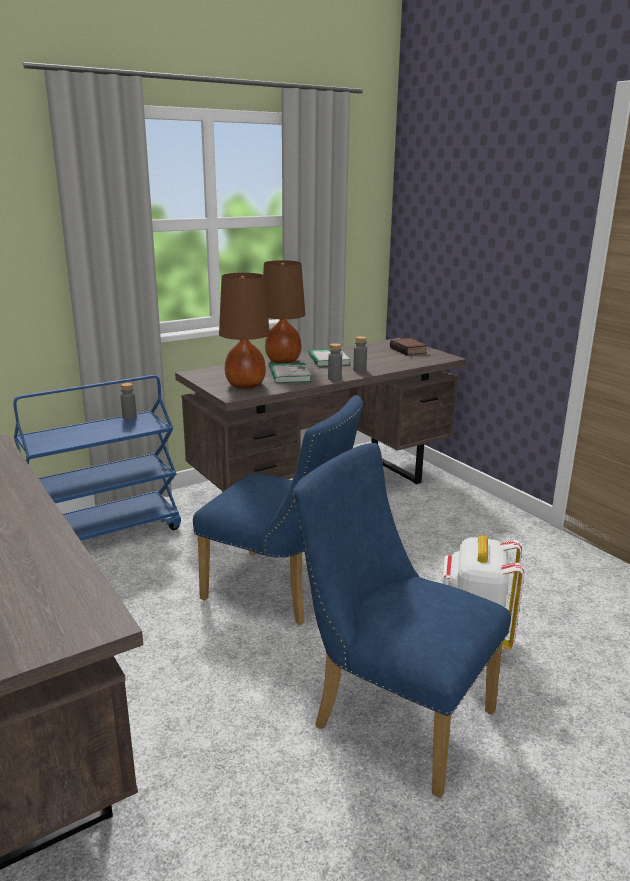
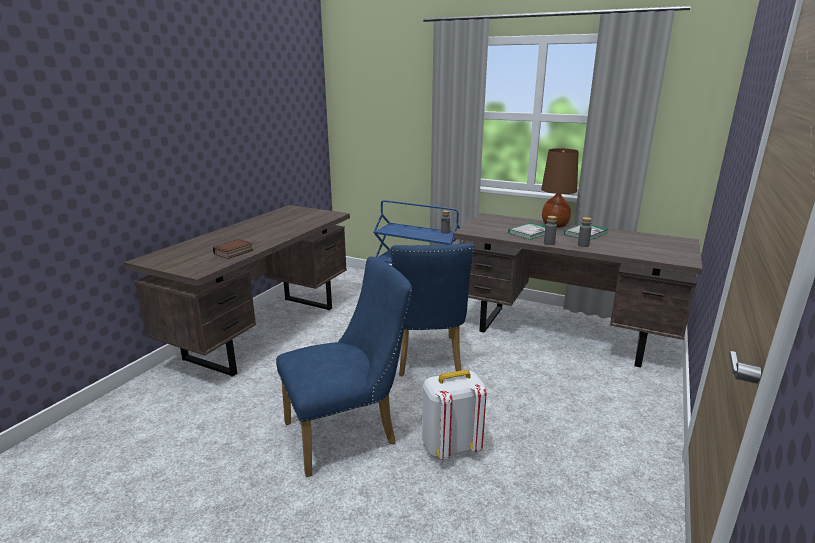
camera: 60 degrees right, 0 degrees up
brown table lamp [219,273,270,389] -> none
blue chair [293,443,511,798] -> blue chair turned 60 degrees clockwise [276,256,412,477]
book [390,338,427,355] -> book moved to [213,239,253,259]

